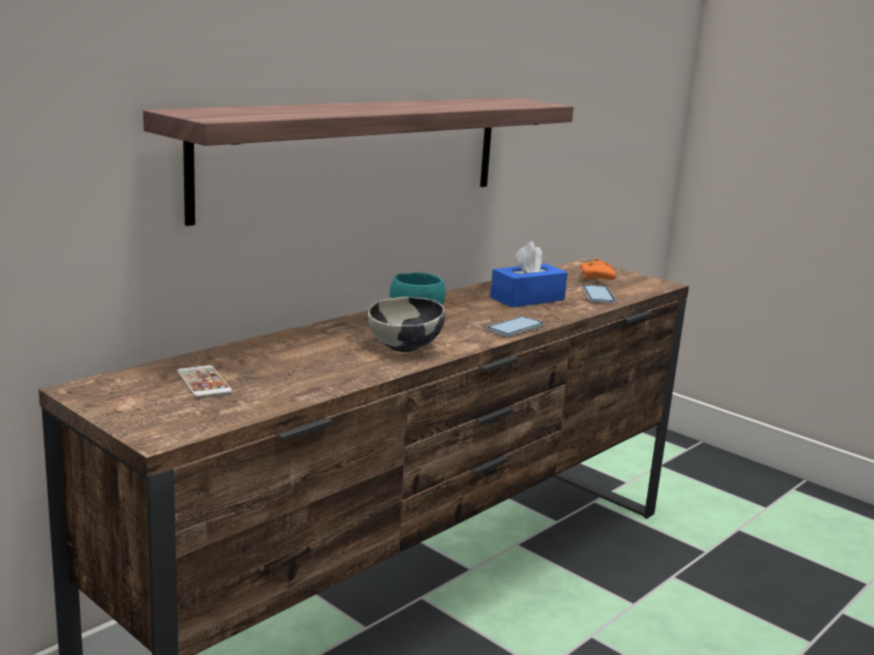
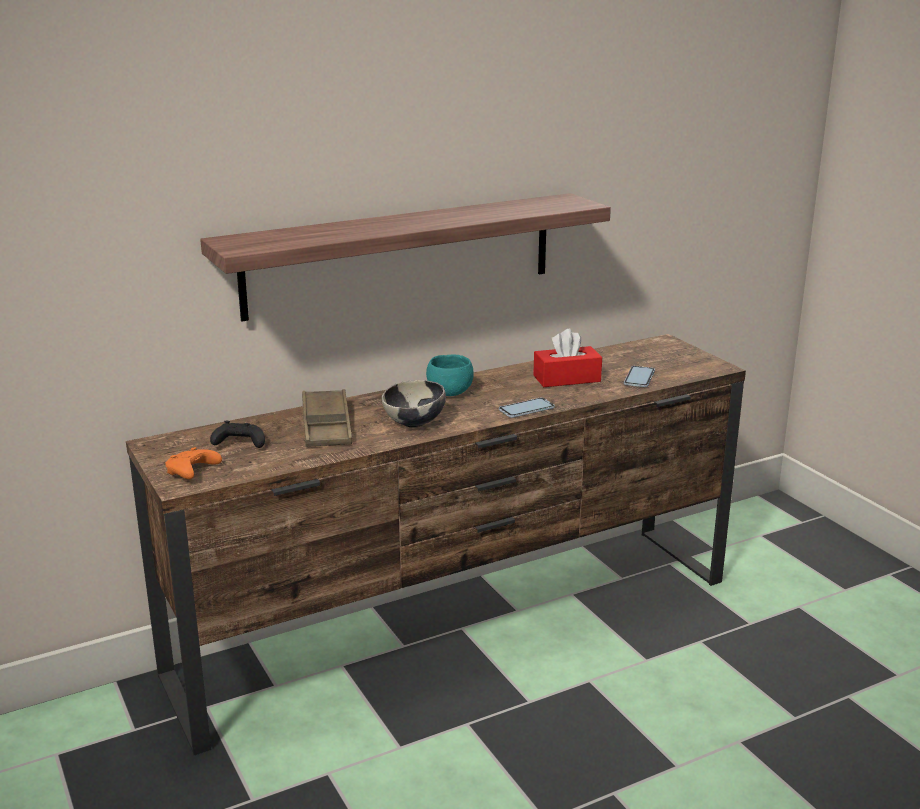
camera: 20 degrees right, 5 degrees up
phone [177,365,233,398] -> black game controller [210,421,265,448]
blue tissue box [490,242,568,307] -> red tissue box [533,329,602,387]
orange game controller [581,258,616,280] -> orange game controller moved to [165,447,222,479]
none -> brown tray [302,389,352,447]

